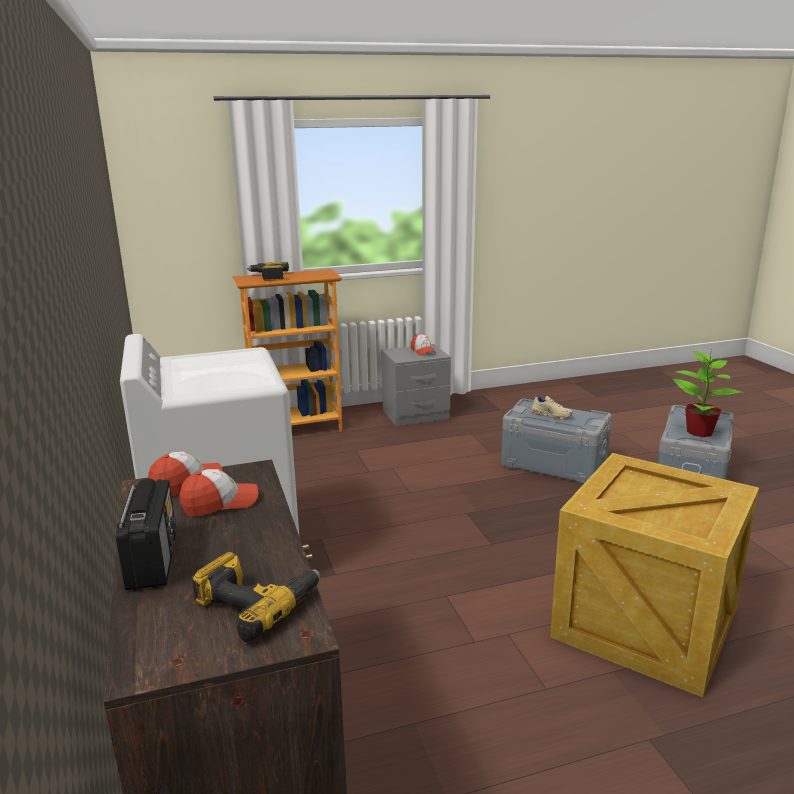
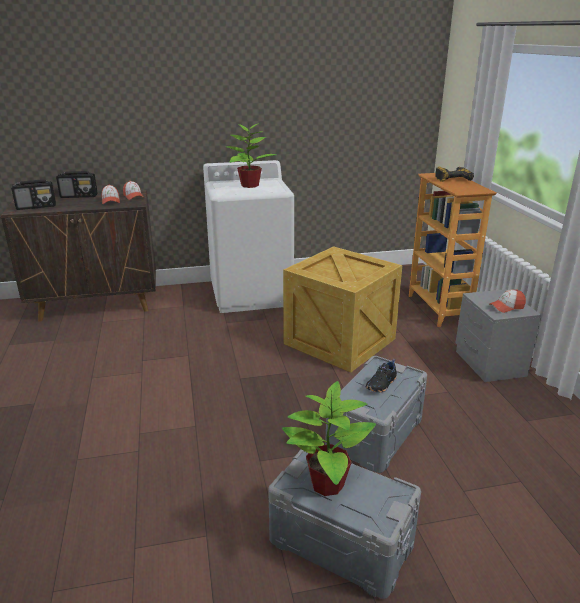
camera: 95 degrees right, 5 degrees up
power drill [192,552,320,642] -> radio [11,179,56,210]
beige shoe [531,394,573,419] -> black shoe [365,359,397,393]
crate [550,453,759,698] -> crate moved to [283,246,402,373]
none -> potted plant [226,123,276,188]

